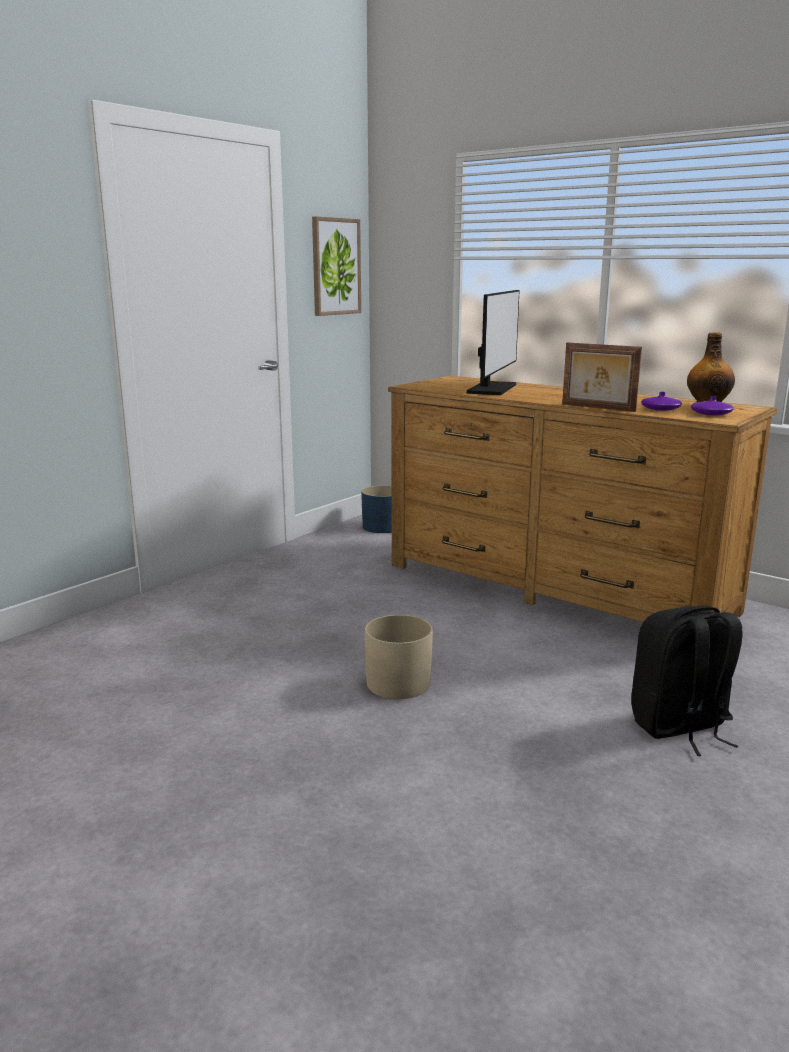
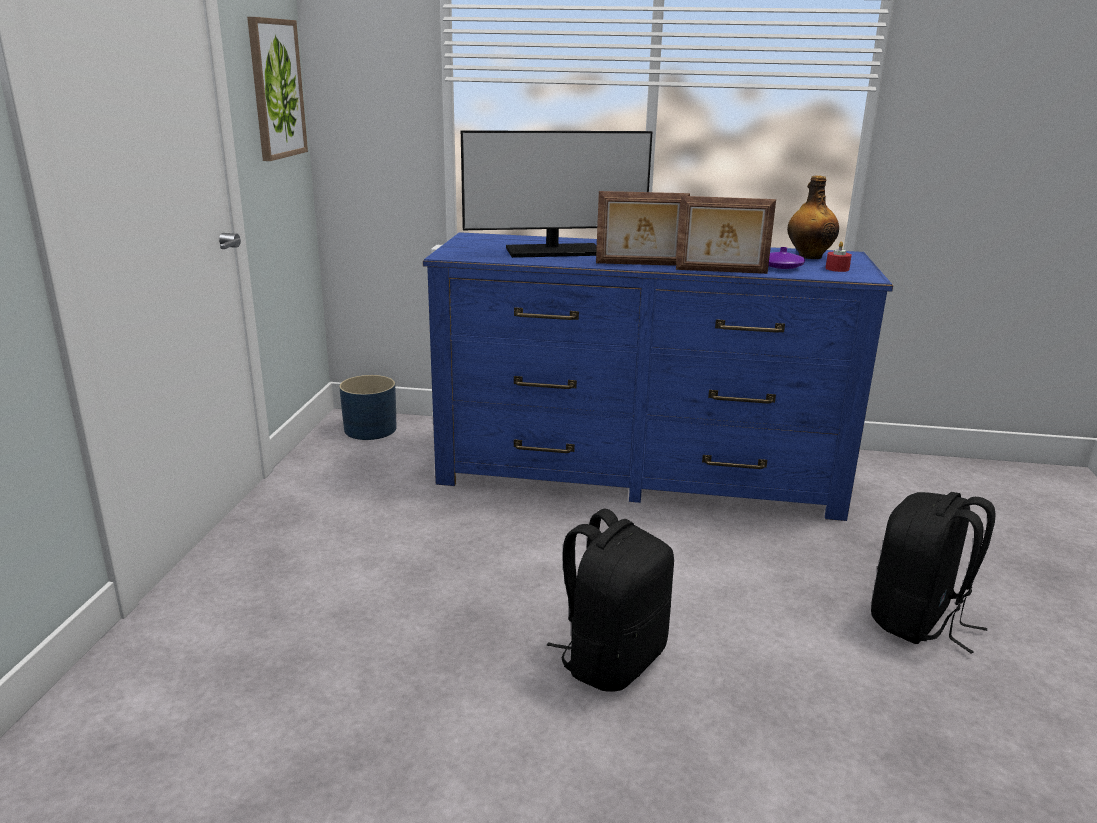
camera: 30 degrees left, 5 degrees up
beige planter [365,615,433,699] -> black backpack [547,508,674,692]
brown dresser [388,376,777,622] -> blue dresser [423,232,893,521]
monitor [467,290,519,395] -> monitor turned 90 degrees clockwise [461,130,653,258]
purple vase [691,396,734,416] -> red candle [826,241,852,272]
none -> picture frame [596,191,690,266]

